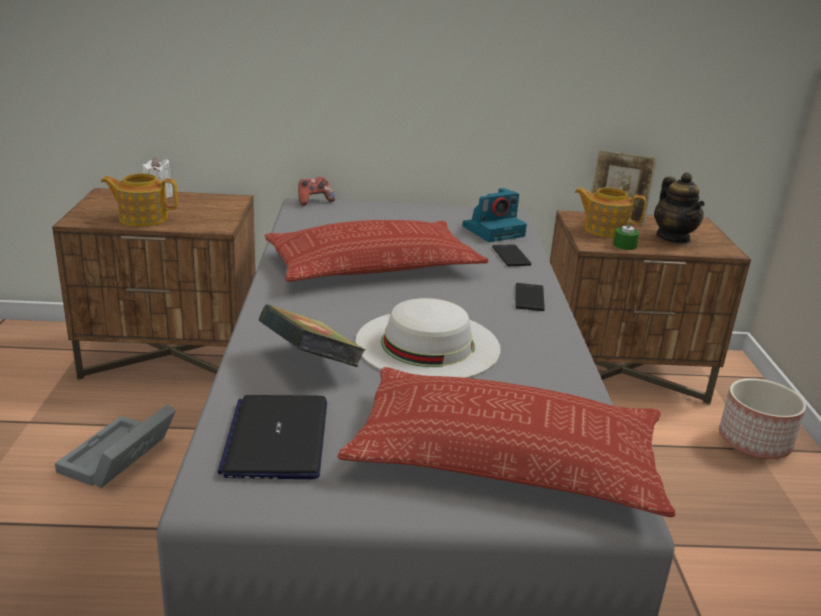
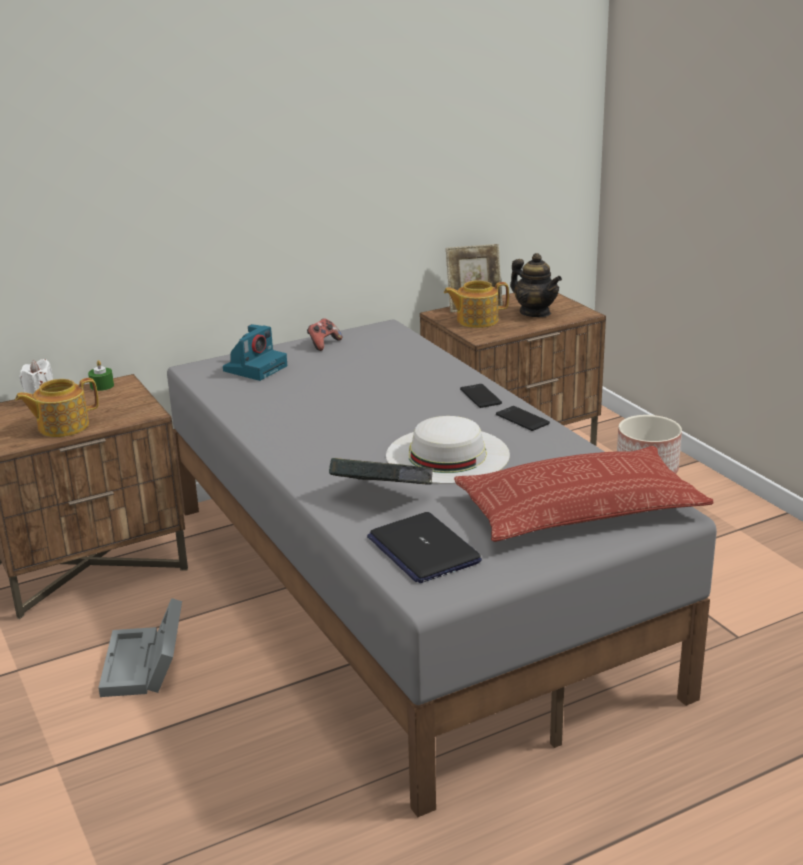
camera: 25 degrees left, 0 degrees up
pillow [265,220,488,282] -> none
game controller [298,177,335,206] -> game controller moved to [307,318,342,351]
camera [462,188,527,242] -> camera moved to [223,324,287,381]
phone [492,244,531,266] -> phone moved to [496,406,550,431]
green candle [613,219,640,250] -> green candle moved to [88,360,114,391]

